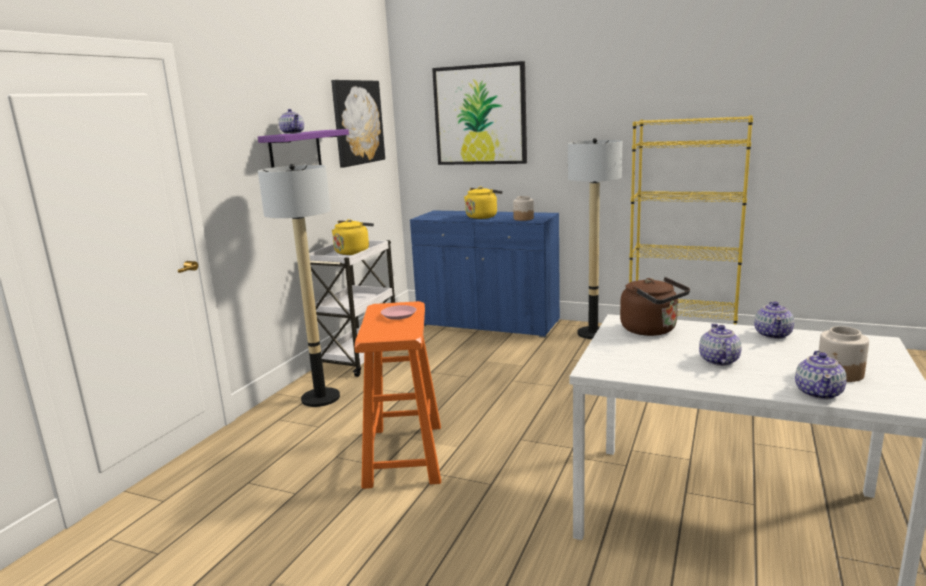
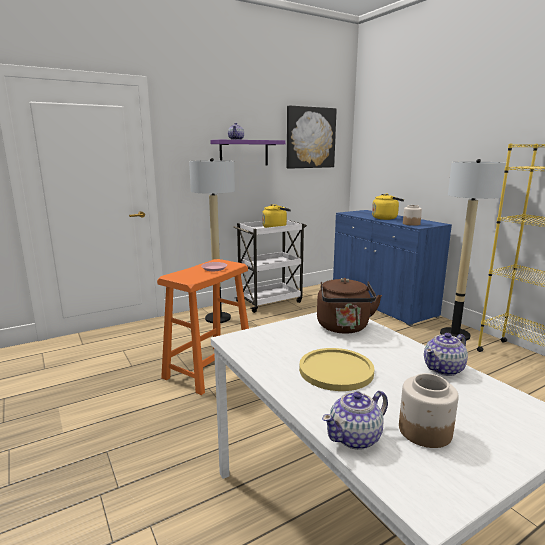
camera: 35 degrees right, 0 degrees up
picture [432,61,527,165] -> none
teapot [699,323,742,366] -> yellow plate [299,348,374,391]

